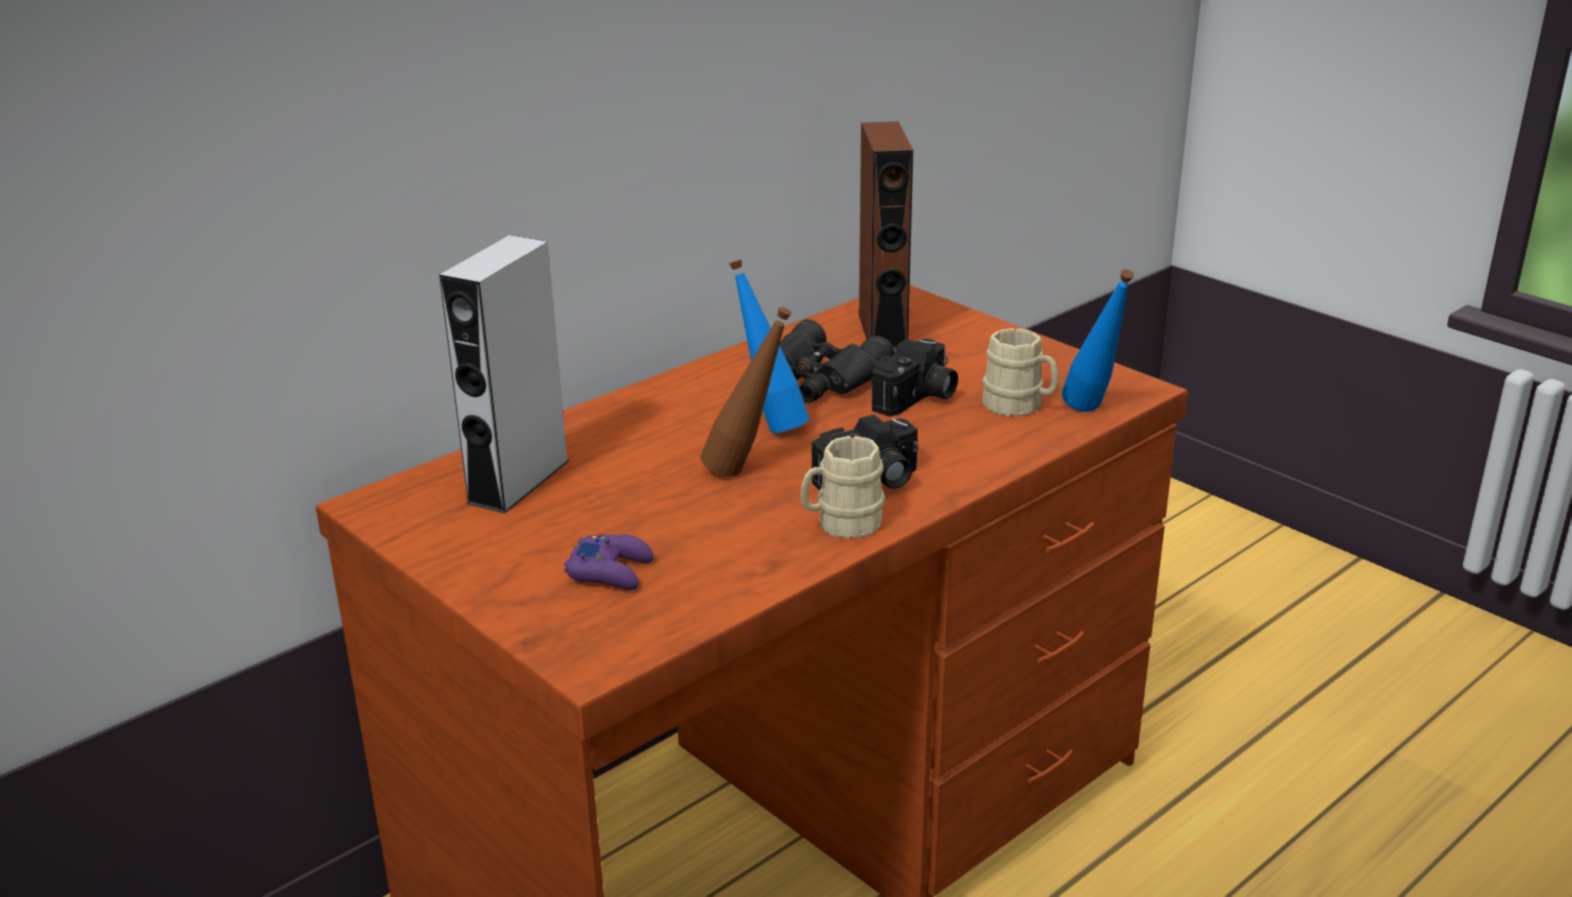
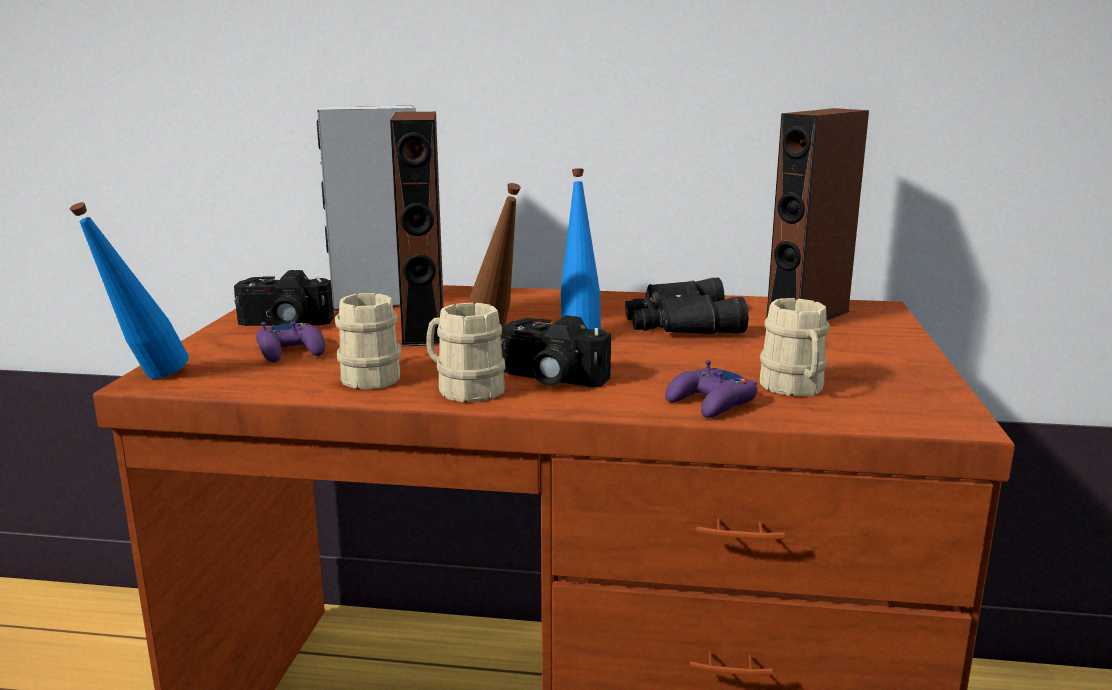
camera: 50 degrees right, 10 degrees down
camera [872,339,958,417] -> camera moved to [234,270,334,326]
blue bottle [1062,269,1134,412] -> blue bottle moved to [70,202,189,379]
none -> beige mug [335,293,402,389]
none -> brown speaker [390,112,444,346]
none -> purple game controller [665,360,758,418]

